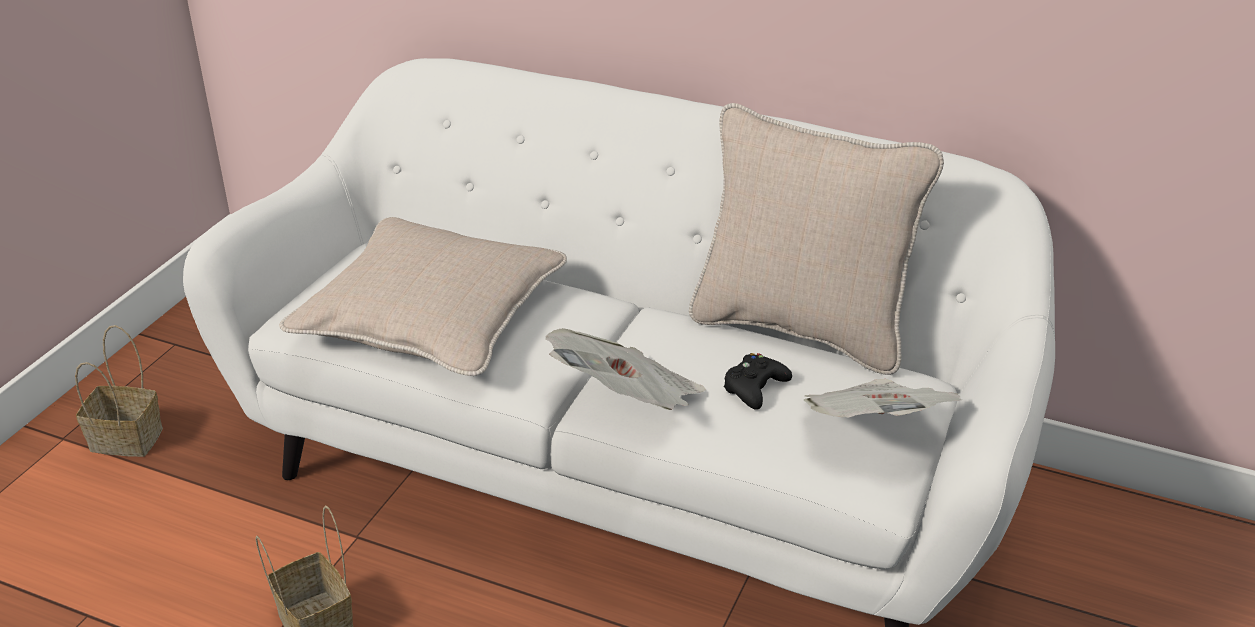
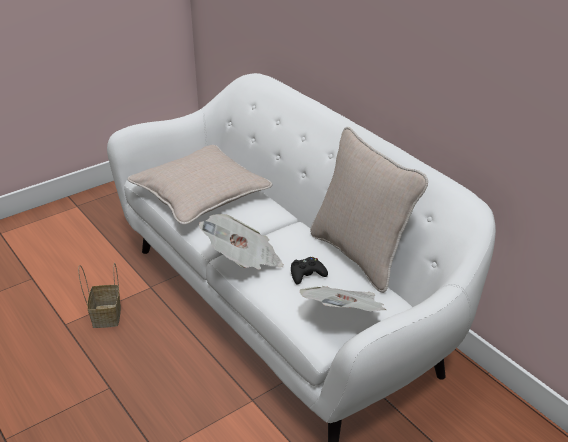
camera: 30 degrees right, 0 degrees up
basket [75,325,163,457] -> none

